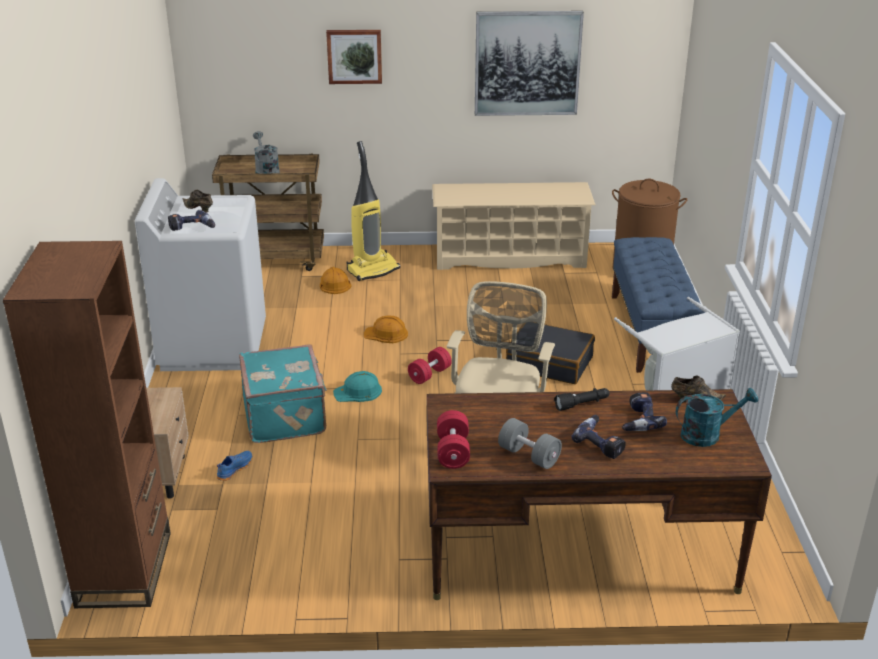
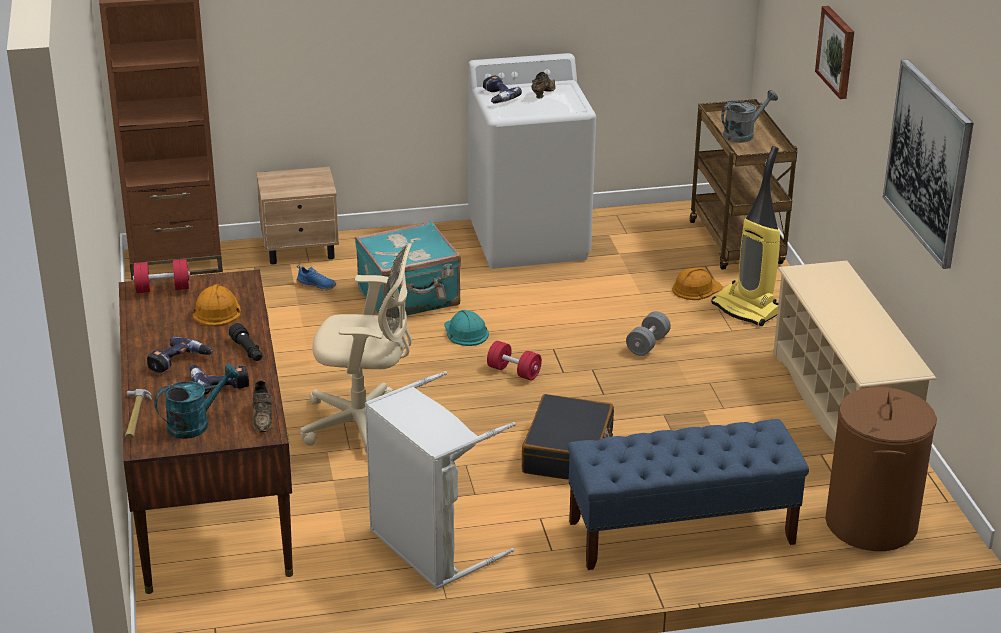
camera: 80 degrees right, 0 degrees up
orange hard hat [364,316,408,343] -> orange hard hat moved to [193,284,241,327]
grey dumbbell [498,418,562,469] -> grey dumbbell moved to [626,311,671,356]
turquoise watering can [676,388,758,447] -> turquoise watering can turned 105 degrees counterclockwise [154,364,239,439]
none -> hammer [125,389,152,439]

